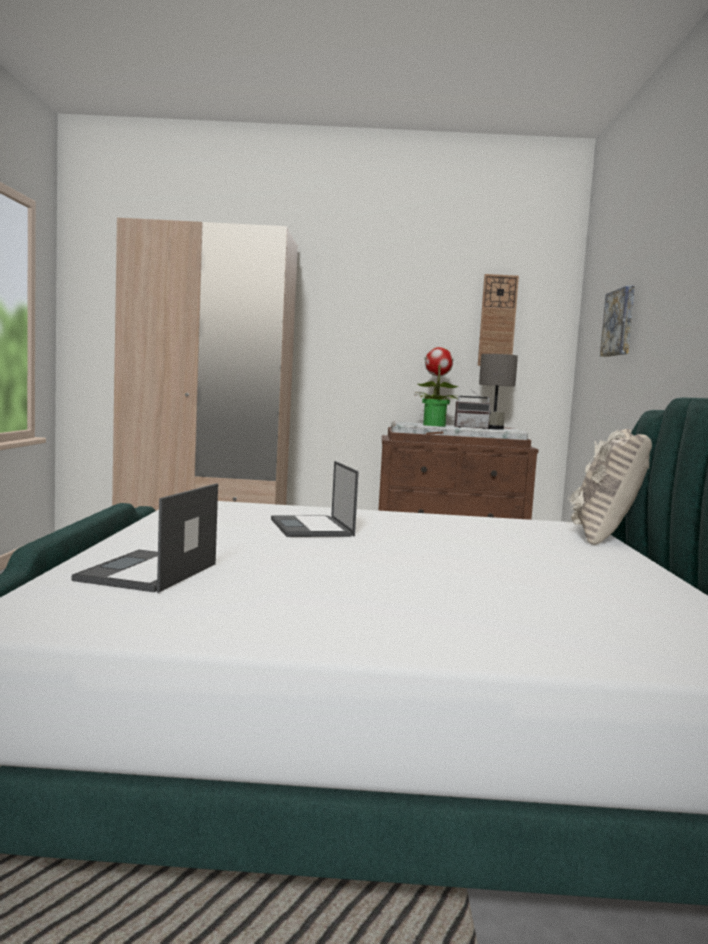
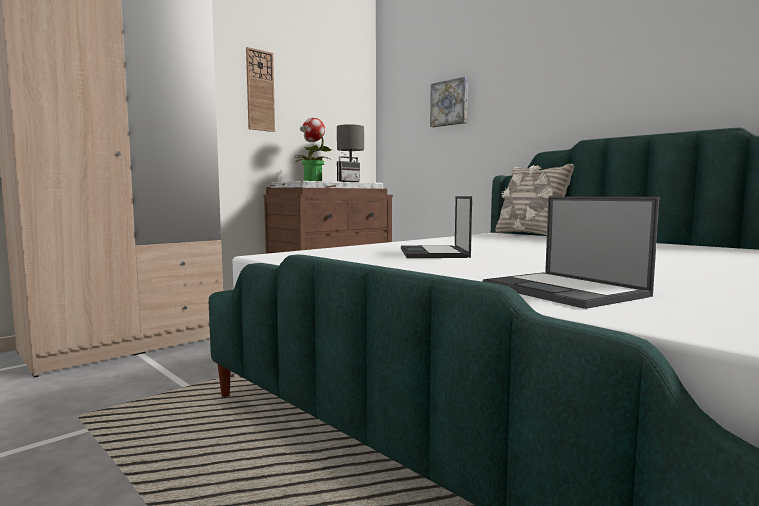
camera: 45 degrees left, 0 degrees up
laptop [271,461,359,537] -> laptop turned 60 degrees clockwise [401,196,472,258]
wall clock [478,274,519,366] -> wall clock moved to [246,47,275,132]

